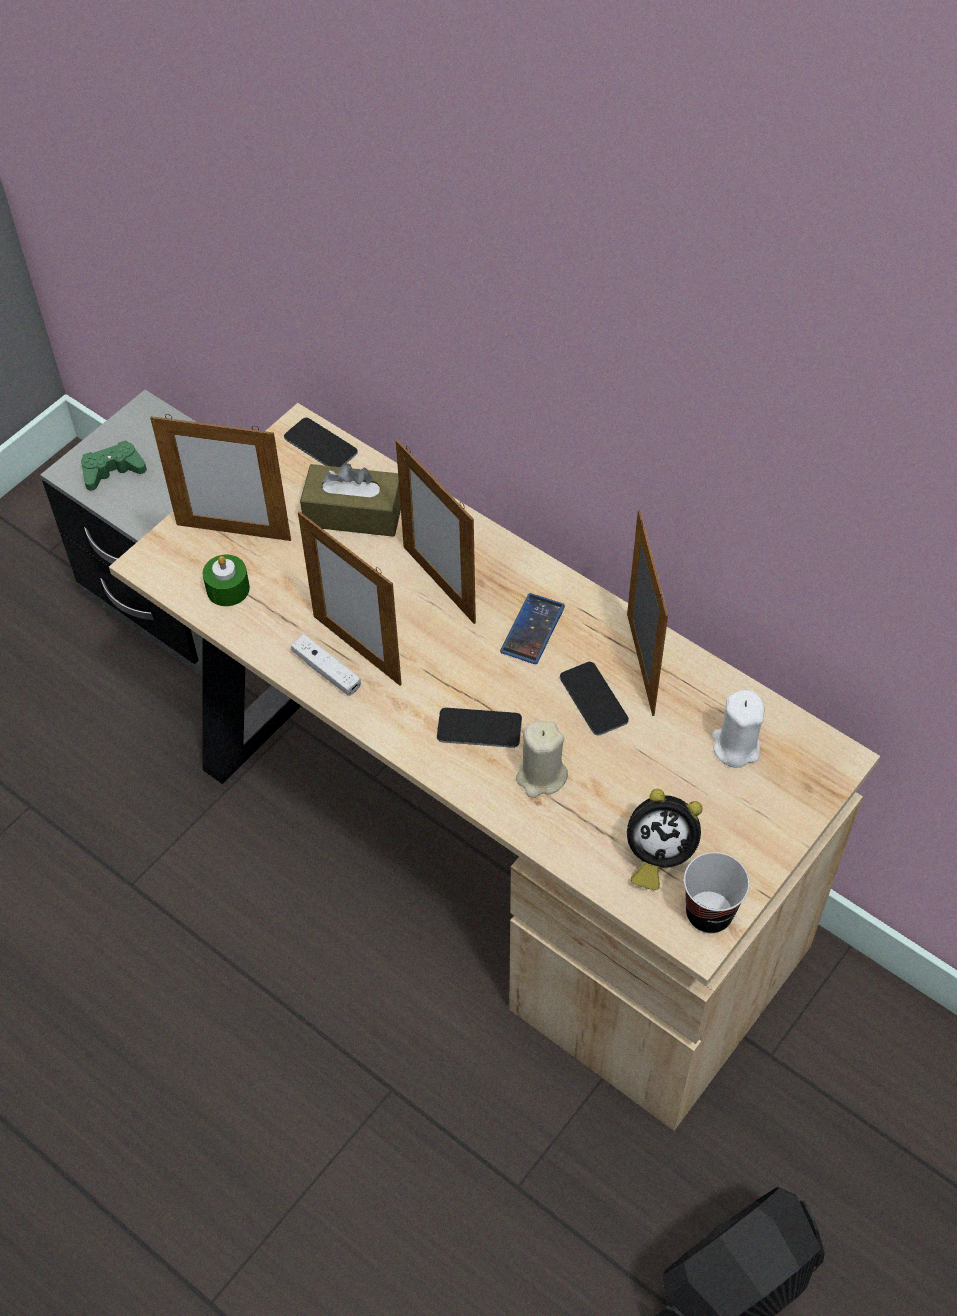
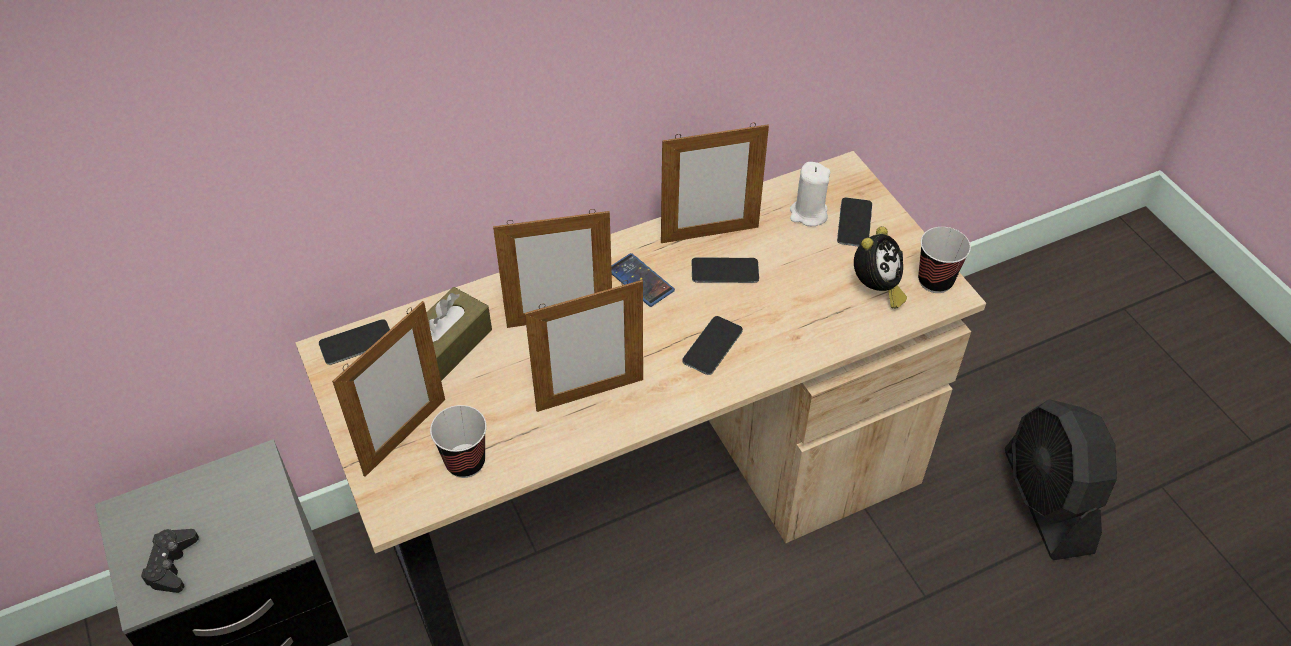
camera: 65 degrees left, 5 degrees down
green game controller [81,440,147,491] -> black game controller [141,529,199,593]
green candle [202,555,250,606] -> cup [430,405,487,478]
white game controller [291,634,361,696] -> none
beige candle [516,721,568,798] -> none
picture frame [627,510,668,716] -> picture frame turned 150 degrees clockwise [661,123,769,243]
none -> phone [837,198,872,247]

